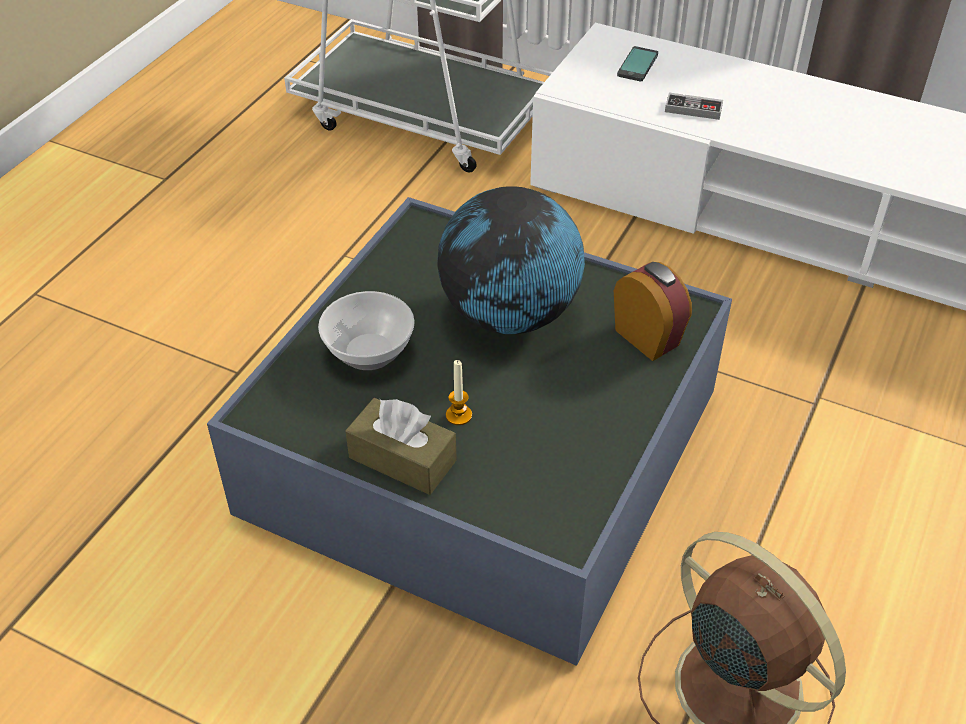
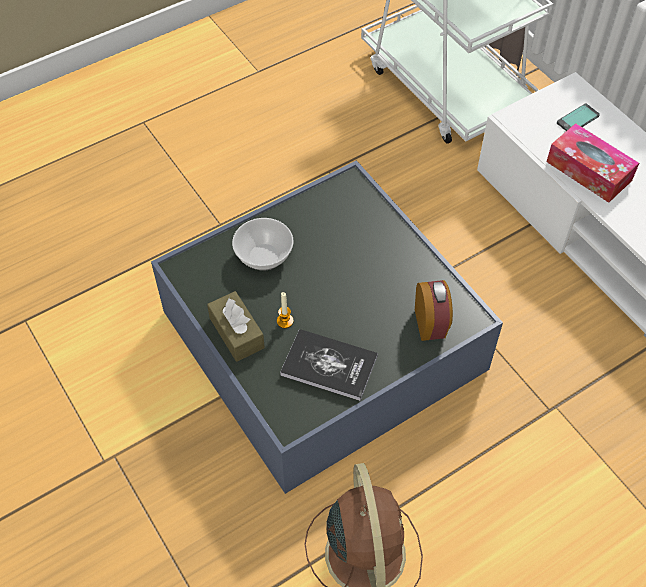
camera: 30 degrees right, 10 degrees up
globe [437,186,585,334] -> none
game controller [665,93,723,120] -> tissue box [547,123,639,203]
none -> book [280,329,378,401]

